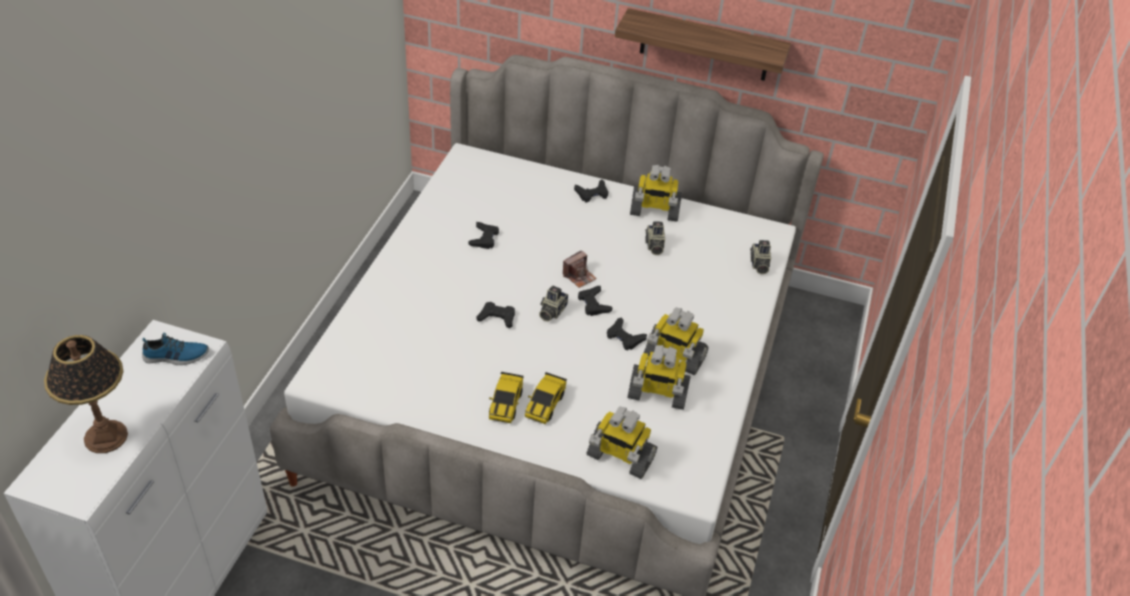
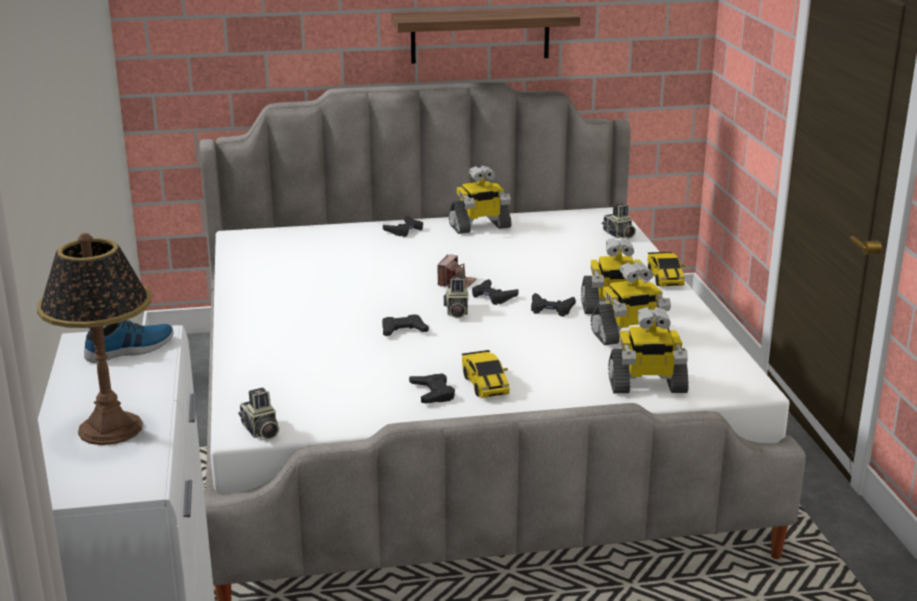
camera: 25 degrees left, 20 degrees down
black game controller [468,222,499,249] -> black game controller moved to [409,373,455,403]
toy car [525,372,567,424] -> toy car moved to [647,252,685,287]
camera [645,221,665,255] -> camera moved to [238,388,279,440]

